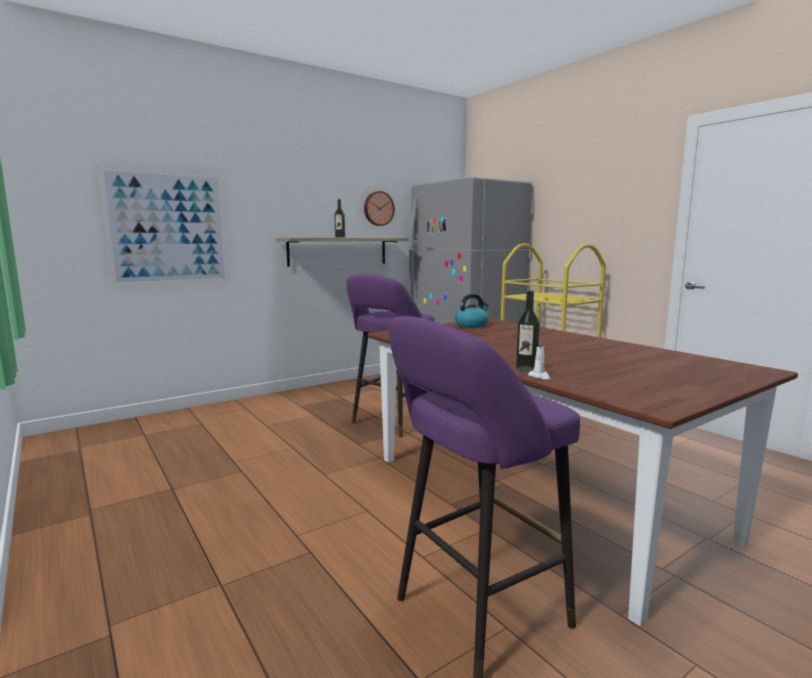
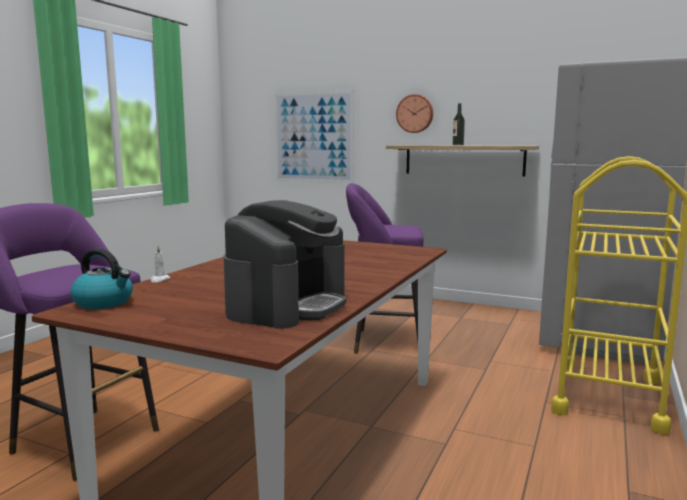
camera: 60 degrees right, 0 degrees up
wall clock [364,191,395,226] -> wall clock moved to [396,94,433,133]
kettle [455,294,489,328] -> kettle moved to [70,249,133,309]
bottle [516,291,540,372] -> none
none -> coffee machine [224,200,346,329]

